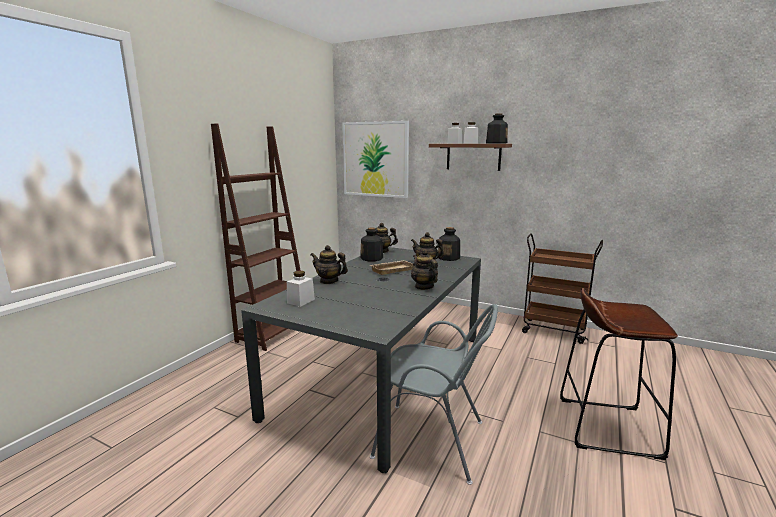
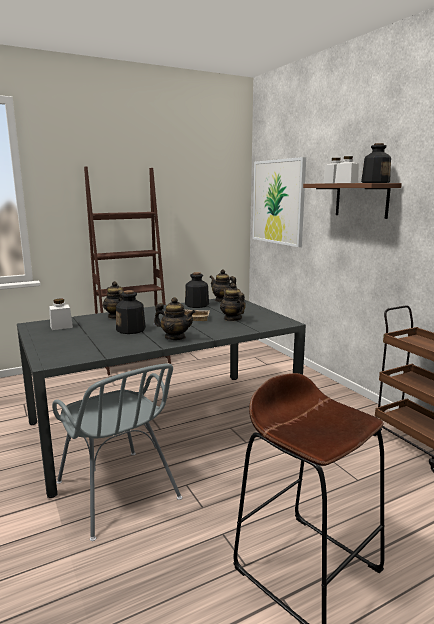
camera: 35 degrees right, 0 degrees up
teapot [411,250,438,290] -> teapot turned 105 degrees clockwise [154,297,196,340]
bottle [438,227,460,261] -> bottle moved to [116,290,146,334]

